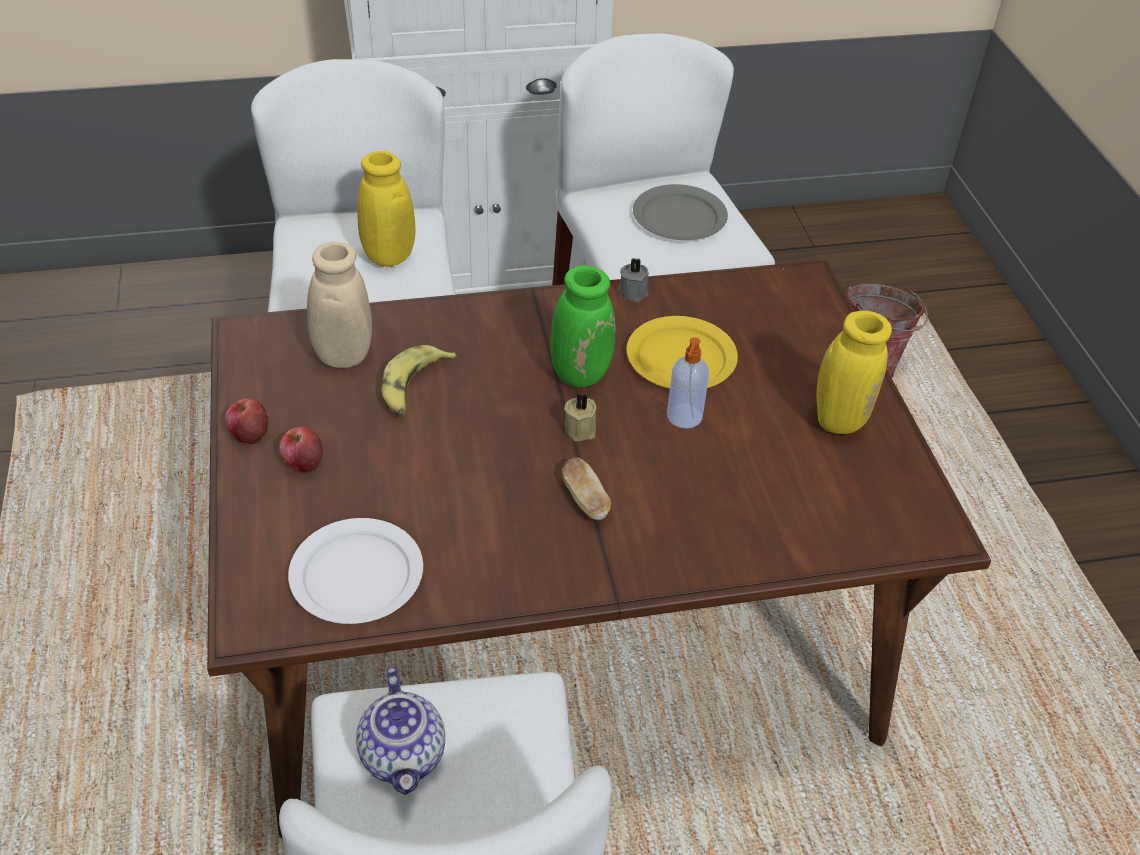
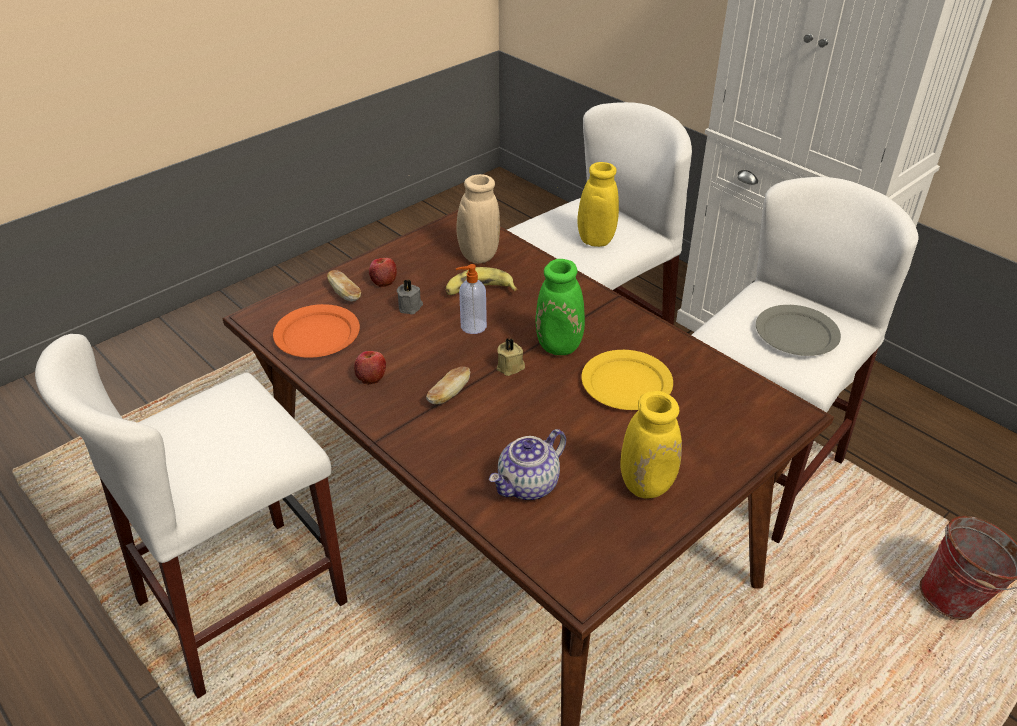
camera: 60 degrees right, 5 degrees down
apple [225,398,268,445] -> apple moved to [354,351,386,385]
white plate [288,518,423,624] -> orange plate [273,304,360,358]
teapot [356,666,445,795] -> teapot moved to [489,429,566,500]
grey candle [617,259,649,302] -> grey candle moved to [397,280,423,314]
soap dispenser [667,338,709,429] -> soap dispenser moved to [456,264,487,334]
none -> bread [327,270,361,302]

